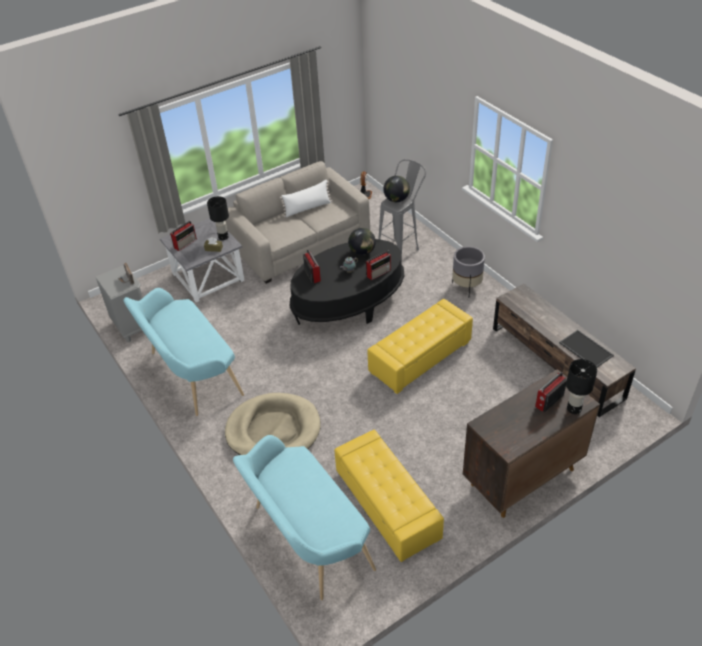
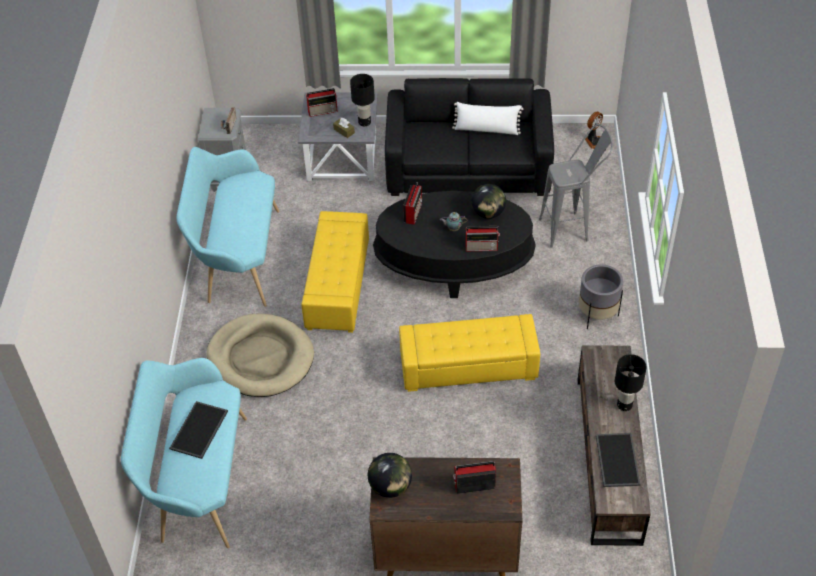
camera: 35 degrees right, 5 degrees up
beige sofa [225,161,370,284] -> black sofa [385,78,554,196]
yellow ottoman [334,430,444,562] -> yellow ottoman moved to [301,211,369,333]
globe [383,176,410,202] -> globe moved to [368,453,412,498]
black table lamp [566,359,597,414] -> black table lamp moved to [615,354,647,411]
none -> tray [169,401,228,459]

